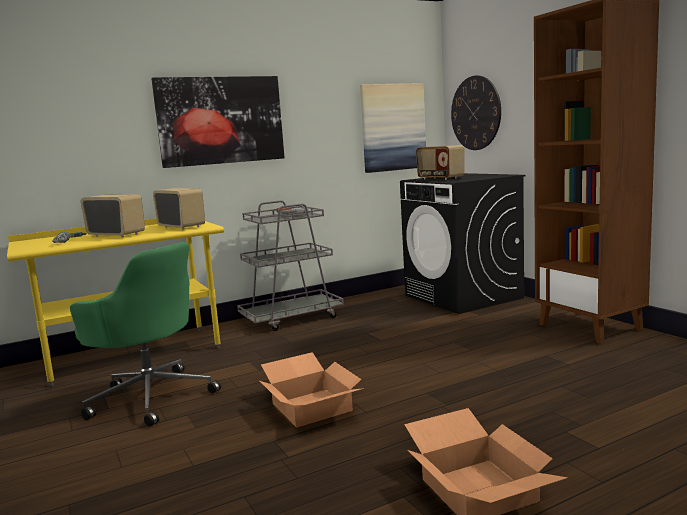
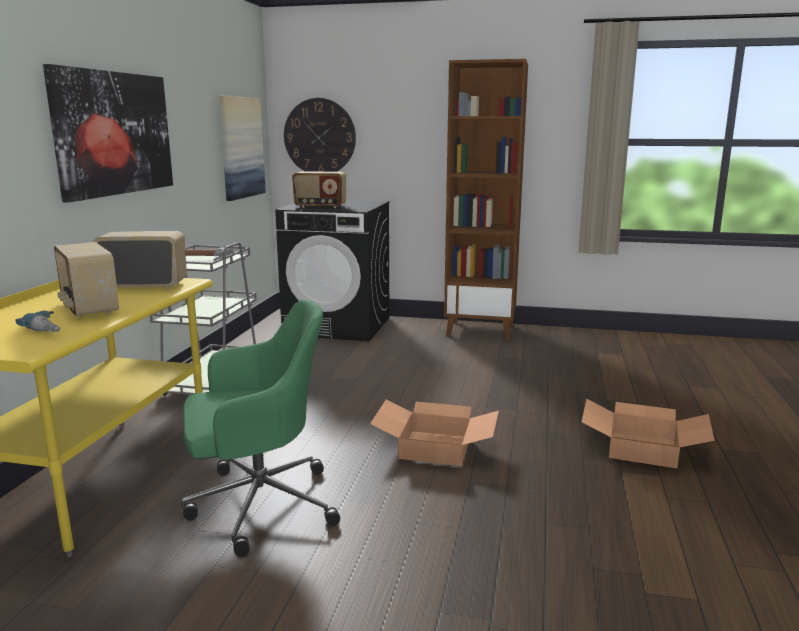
camera: 50 degrees left, 5 degrees up
radio [81,194,145,238] -> radio turned 105 degrees counterclockwise [54,242,119,318]

